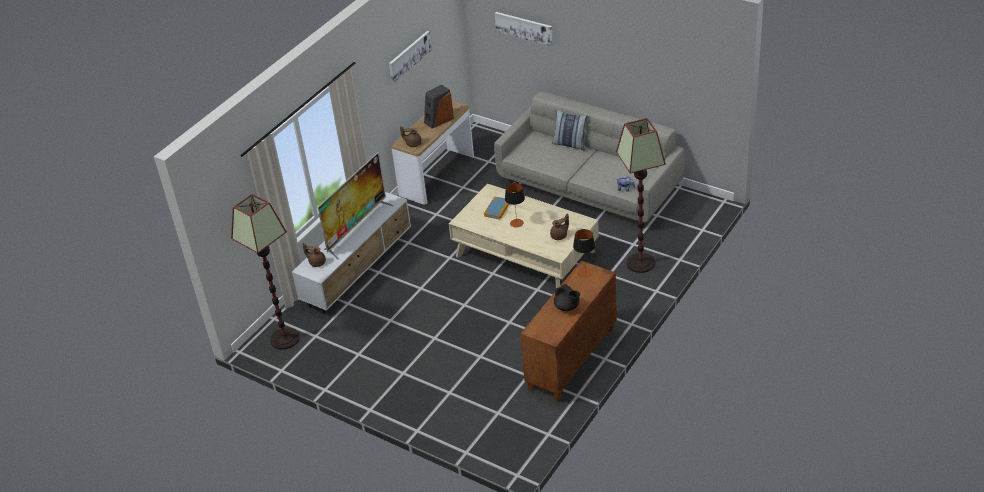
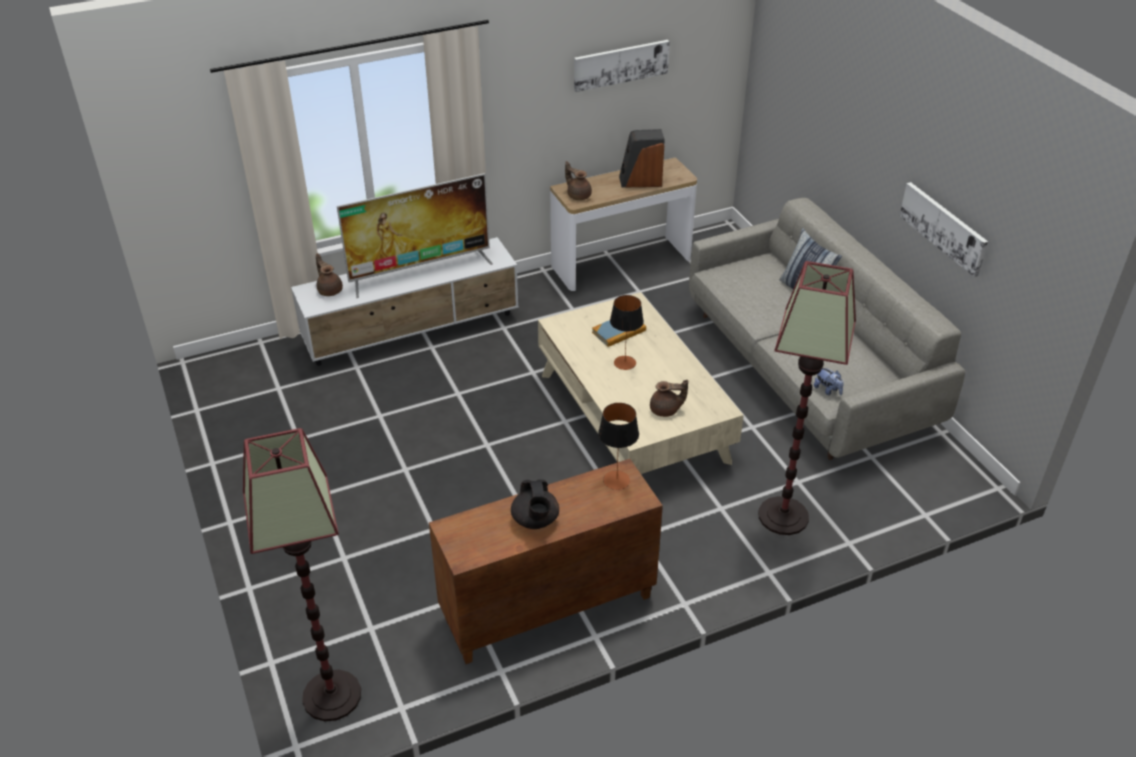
camera: 30 degrees right, 0 degrees up
floor lamp [231,194,300,349] -> floor lamp moved to [243,428,361,721]
picture [495,12,553,46] -> picture moved to [899,182,988,277]

